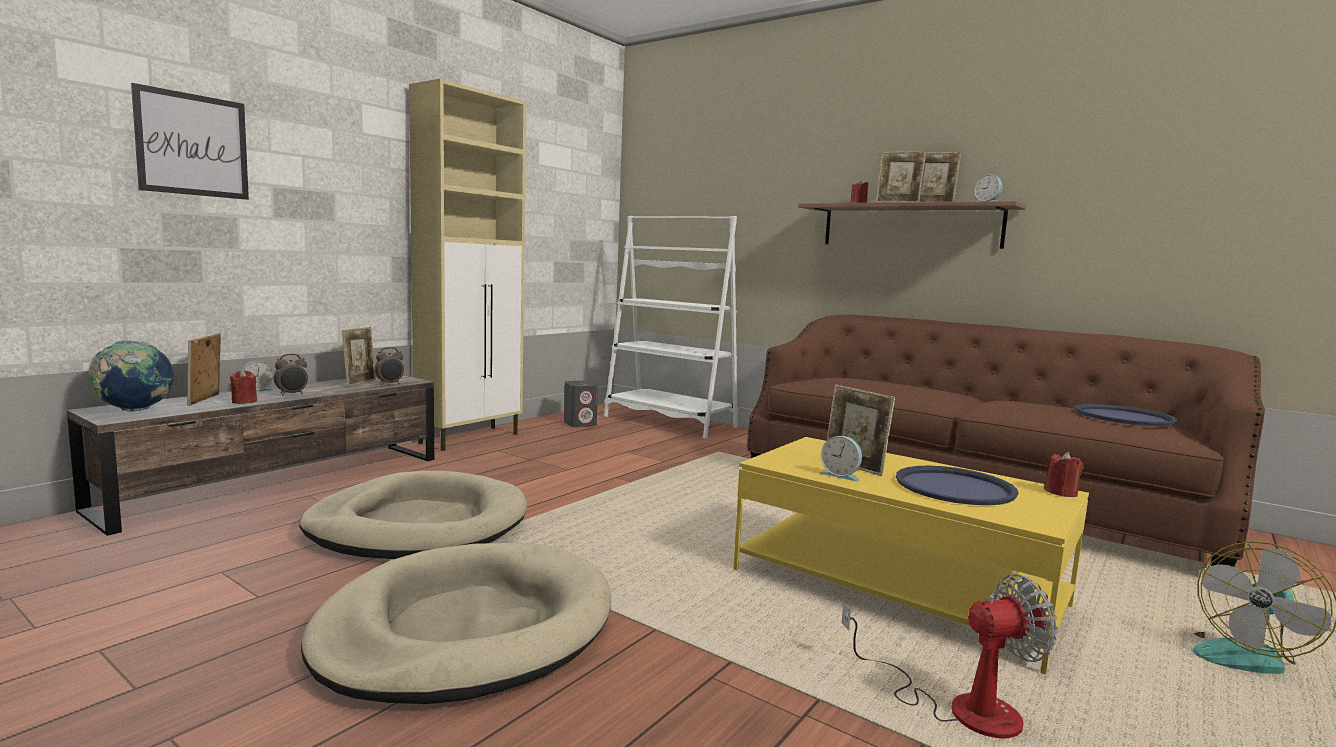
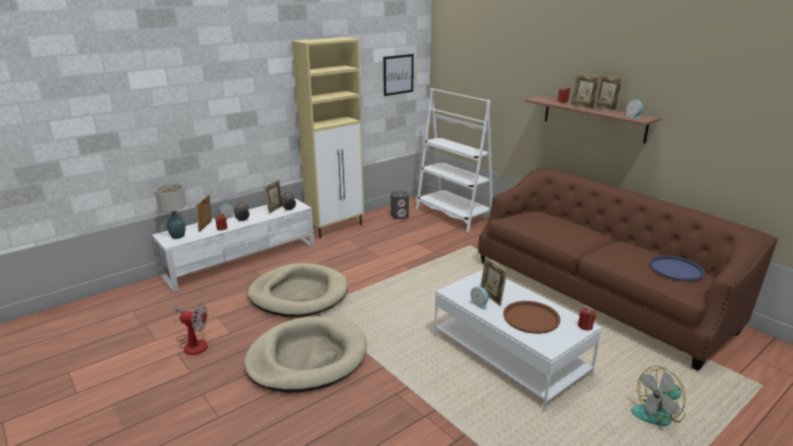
camera: 15 degrees right, 15 degrees up
brown tv stand [67,375,434,536] -> white tv stand [152,198,314,292]
globe [88,340,174,412] -> table lamp [155,184,187,239]
picture [131,83,249,200] -> picture moved to [383,54,414,96]
yellow coffee table [733,437,1089,675] -> white coffee table [434,270,602,412]
fan [842,574,1058,738] -> fan moved to [174,303,208,355]
blue tray [896,466,1018,505] -> brown tray [503,301,560,334]

